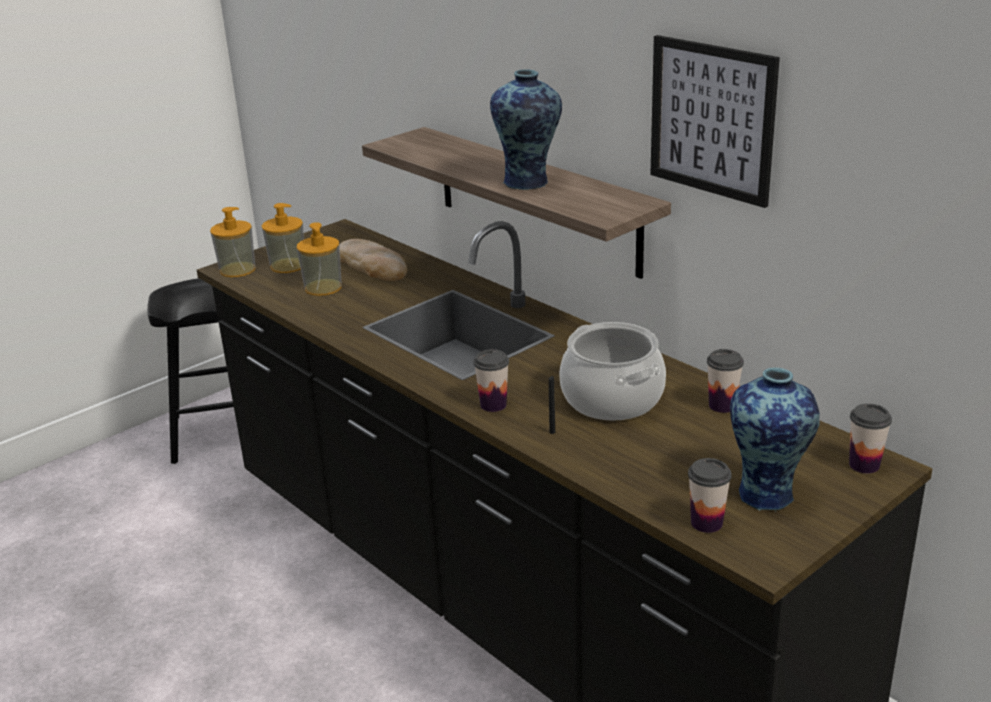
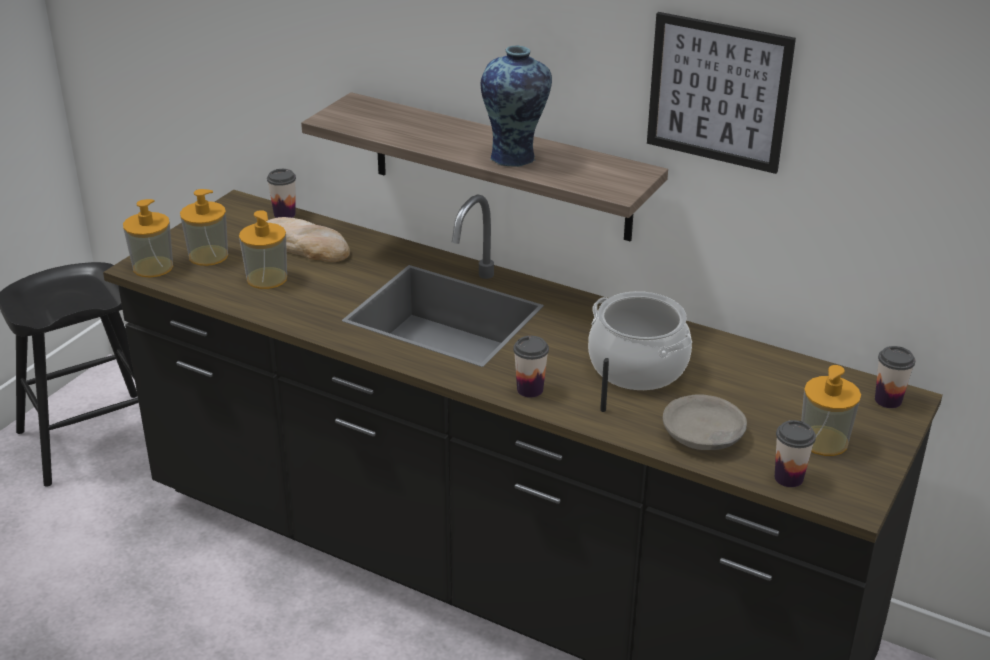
camera: 20 degrees left, 5 degrees up
cup [707,349,744,413] -> cup moved to [267,169,296,218]
vase [730,368,820,512] -> soap dispenser [801,365,861,456]
none -> grey bowl [663,394,747,450]

